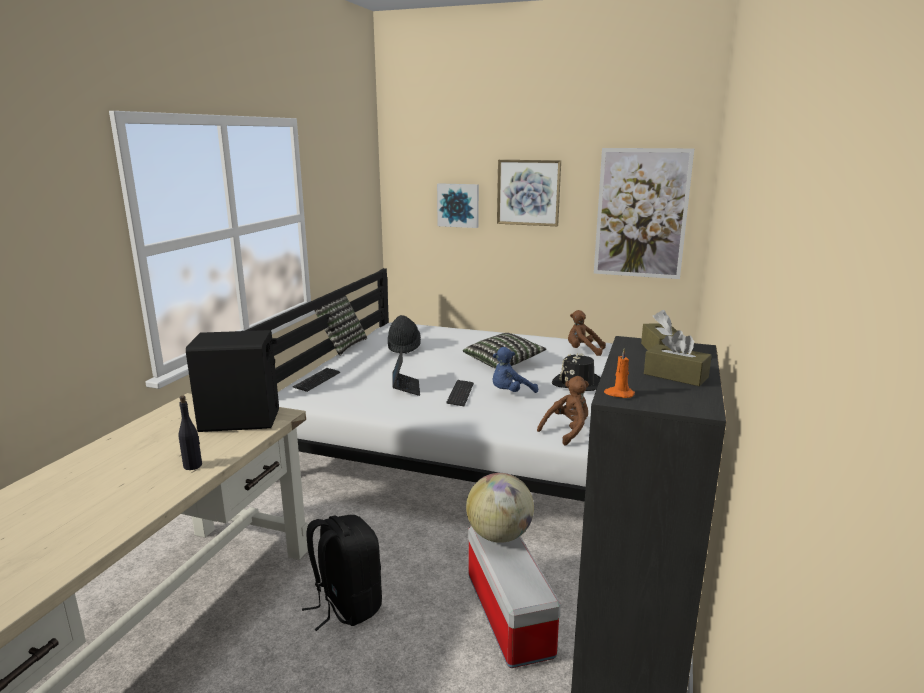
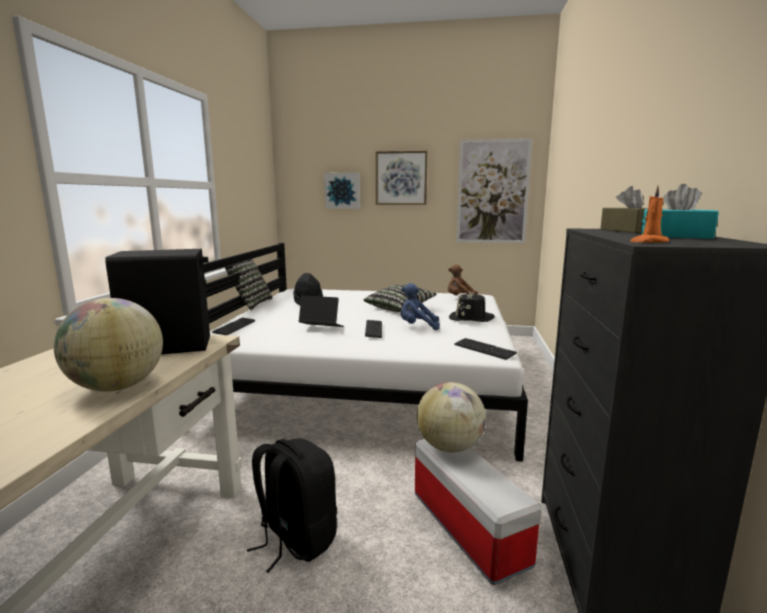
camera: 10 degrees left, 5 degrees down
black bottle [179,396,202,470] -> globe [54,298,163,392]
laptop [392,348,420,396] -> laptop turned 60 degrees counterclockwise [299,296,344,327]
blue plush toy [493,347,538,393] -> blue plush toy turned 45 degrees clockwise [401,283,440,330]
brown plush toy [537,376,589,445] -> keyboard [454,338,517,360]
brown tissue box [644,330,712,386] -> turquoise tissue box [641,184,719,239]

